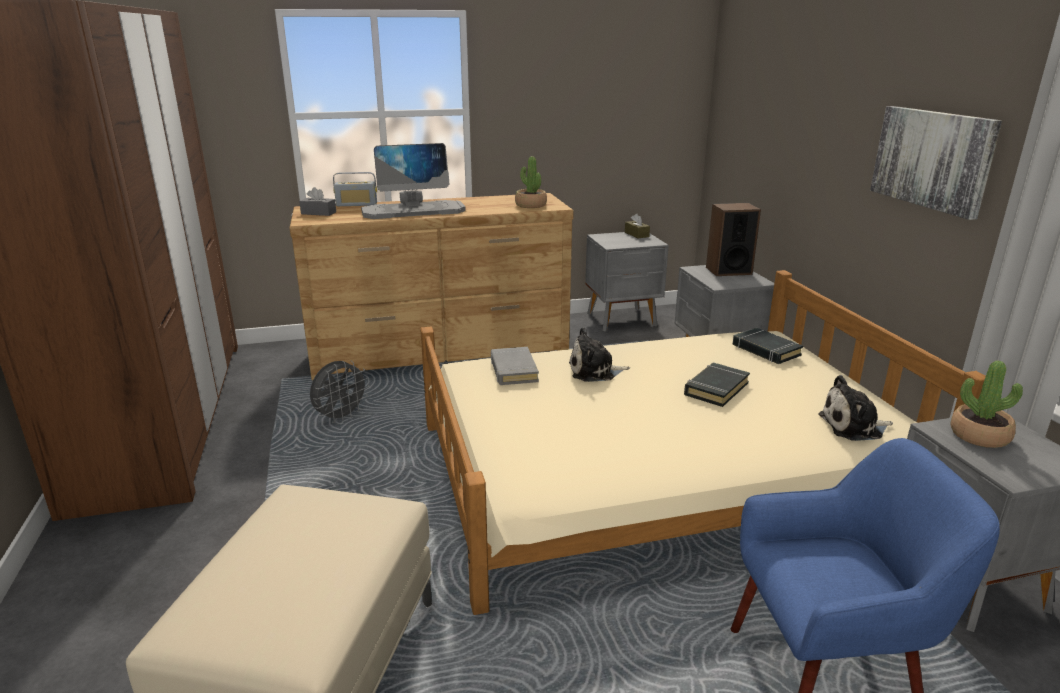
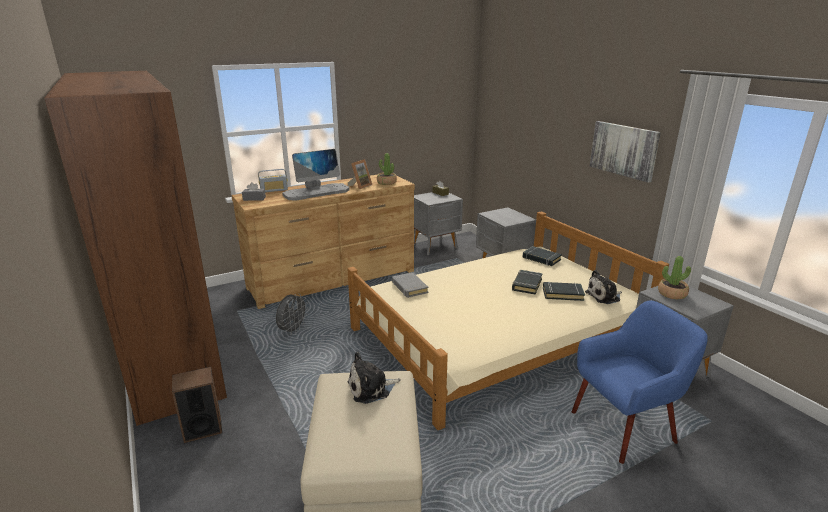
camera: 15 degrees left, 0 degrees up
plush toy [569,327,630,382] -> plush toy moved to [348,352,401,404]
speaker [706,203,761,276] -> speaker moved to [172,367,222,443]
none -> picture frame [348,159,372,189]
none -> black book [543,282,585,301]

